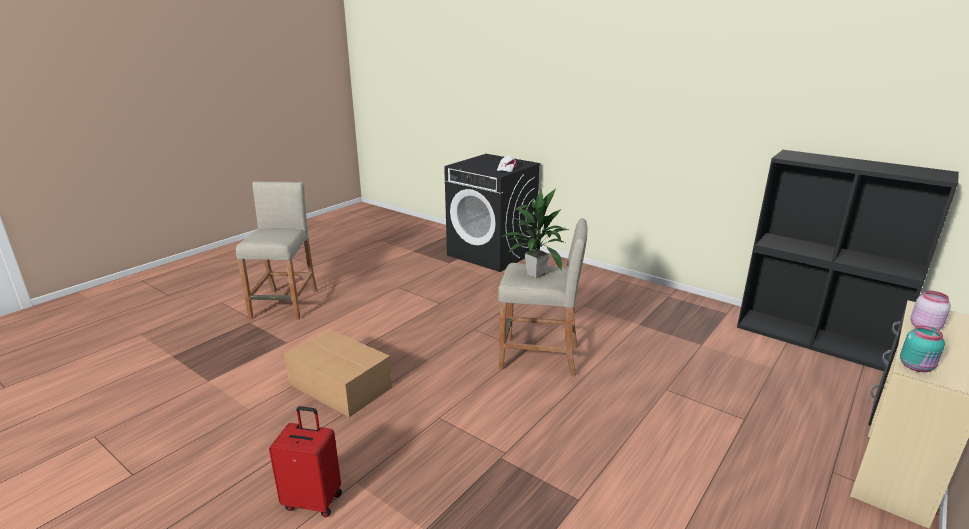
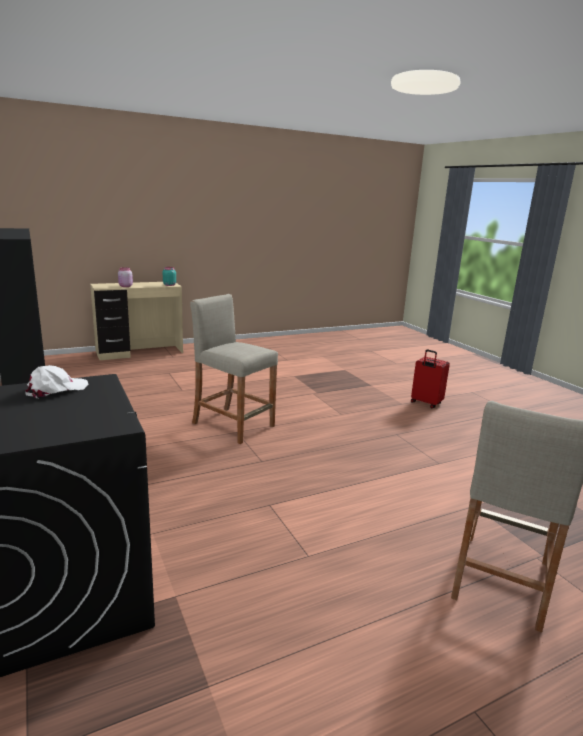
camera: 155 degrees left, 5 degrees down
cardboard box [284,329,392,417] -> none
potted plant [501,188,569,278] -> none

